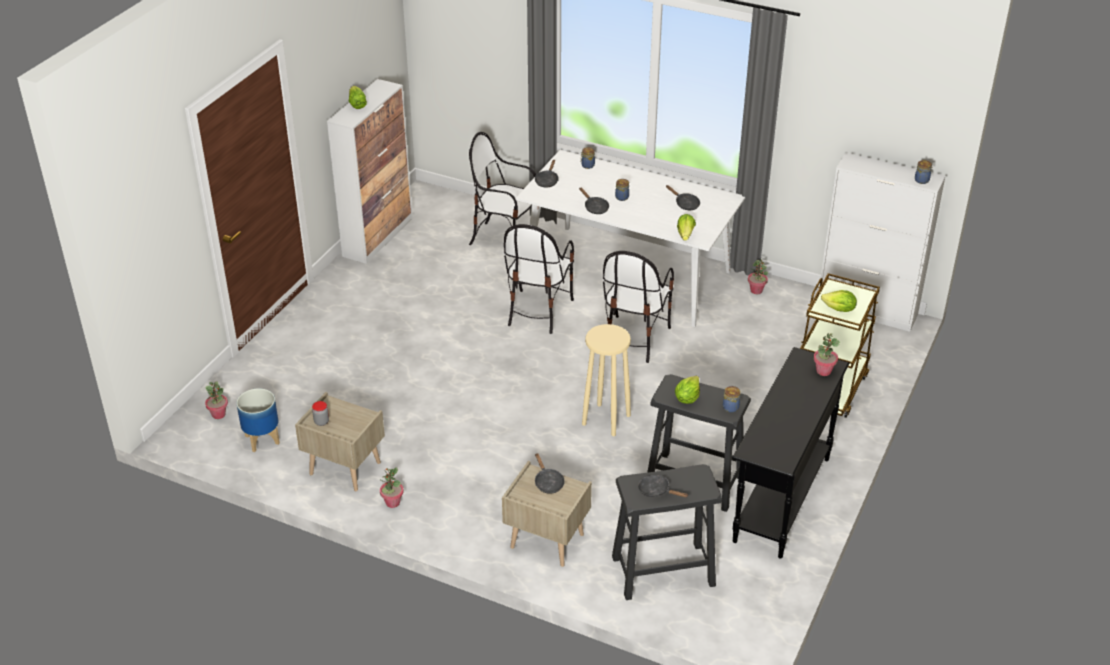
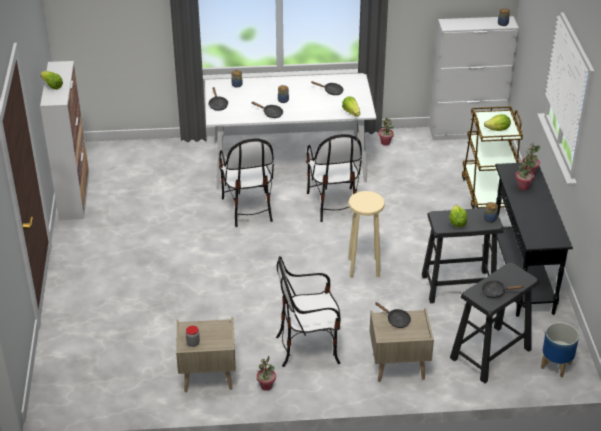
camera: 30 degrees left, 0 degrees up
potted plant [205,381,228,419] -> potted plant moved to [515,157,536,190]
planter [236,388,280,452] -> planter moved to [541,322,579,378]
chair [469,132,536,245] -> chair moved to [276,256,341,367]

